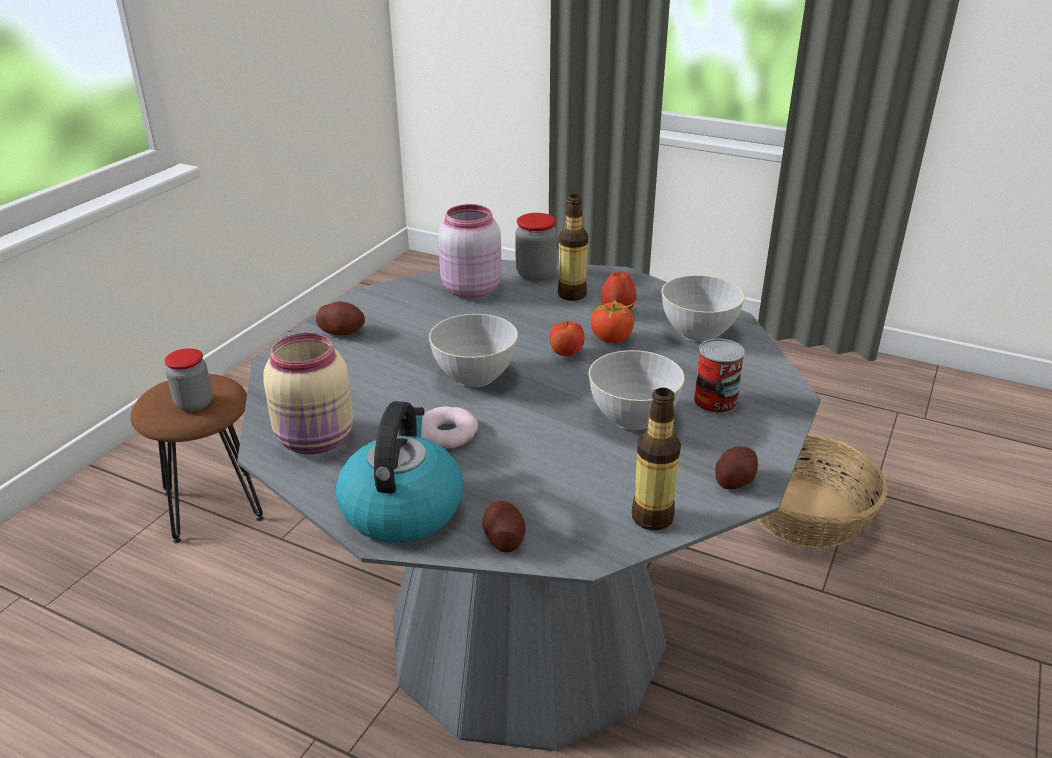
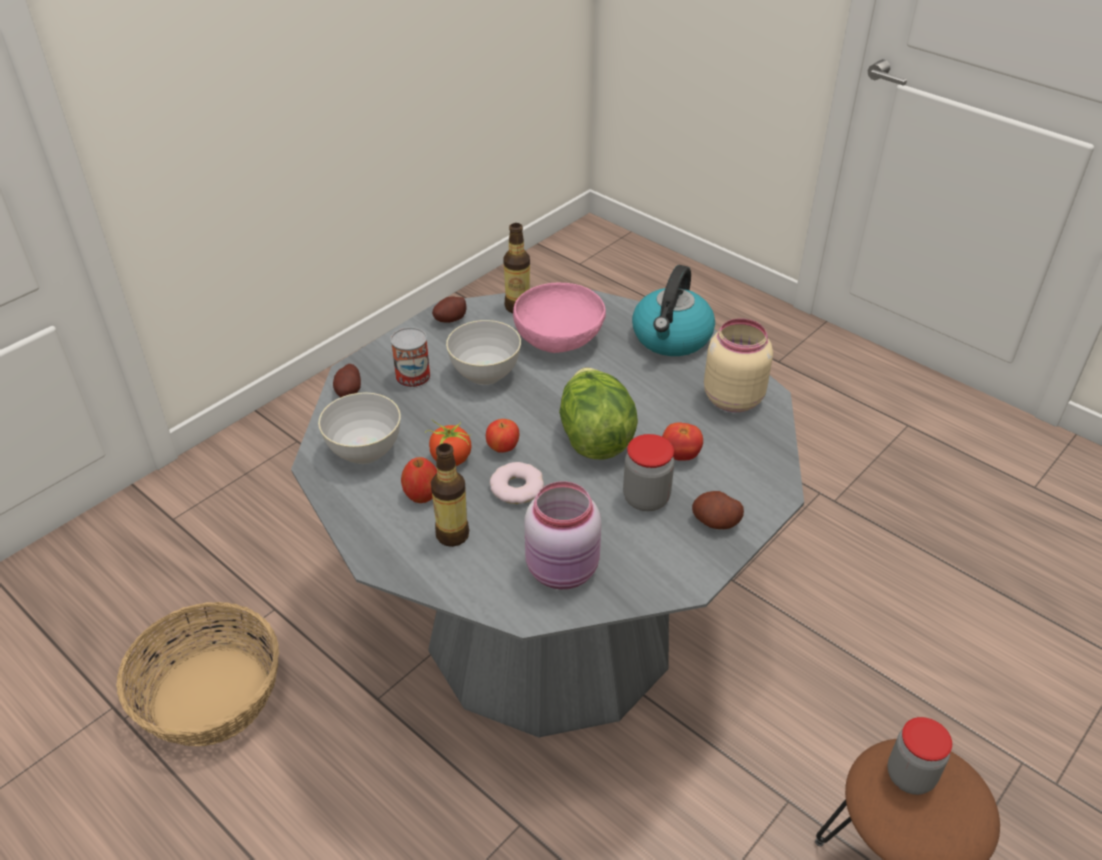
camera: 165 degrees left, 10 degrees up
donut [421,406,478,448] -> donut moved to [490,462,544,504]
grey bowl [429,314,518,387] -> lettuce [559,367,638,460]
potato [482,501,526,553] -> potato moved to [333,364,361,397]
jar [515,213,557,281] -> jar moved to [623,434,674,511]
none -> pink bowl [513,283,606,353]
none -> tomato [662,422,703,461]

